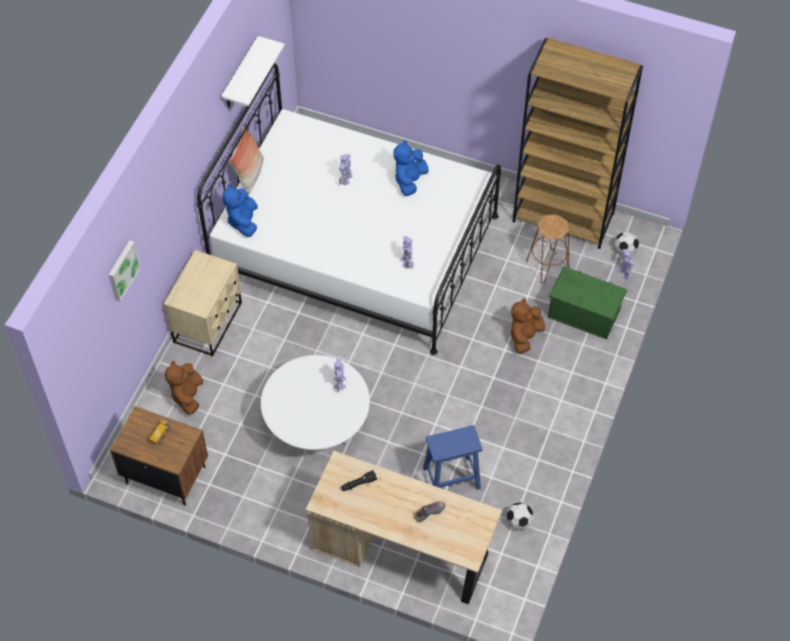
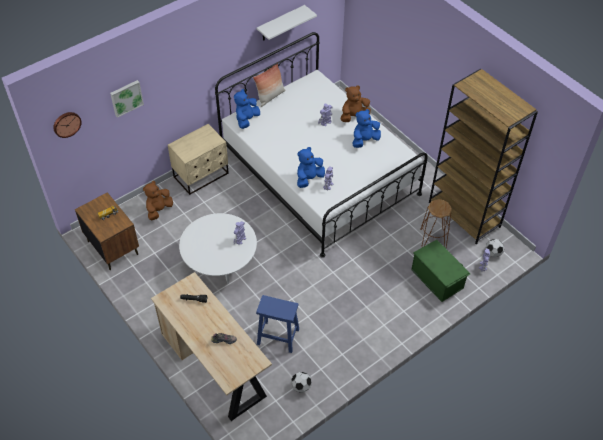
camera: 30 degrees right, 5 degrees down
brown plush toy [511,298,545,354] -> brown plush toy moved to [341,85,371,122]
none -> wall clock [53,112,82,138]
none -> blue plush toy [297,147,325,188]

